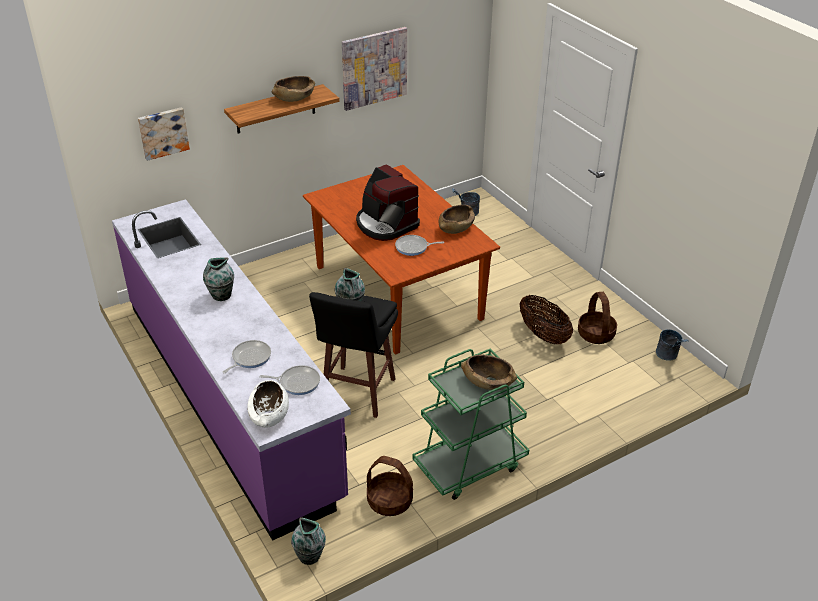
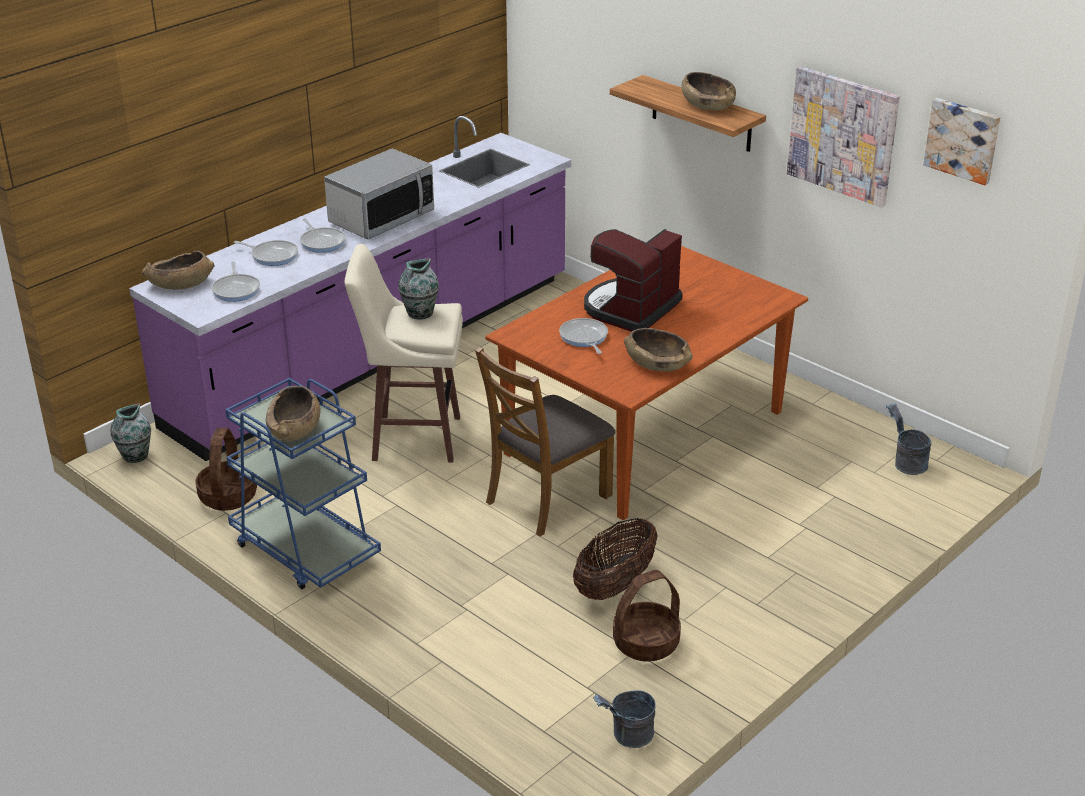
camera: 75 degrees right, 5 degrees down
picture [138,107,190,161] -> picture moved to [923,98,1000,185]
vase [203,258,234,301] -> microwave [324,149,434,240]
white bowl [248,380,289,427] -> brown bowl [142,251,214,290]
black stool [309,292,398,418] -> beige stool [345,244,463,463]
green cart [413,349,529,500] -> blue cart [225,378,381,589]
none -> frying pan [300,218,346,253]
none -> brown chair [475,346,615,537]

